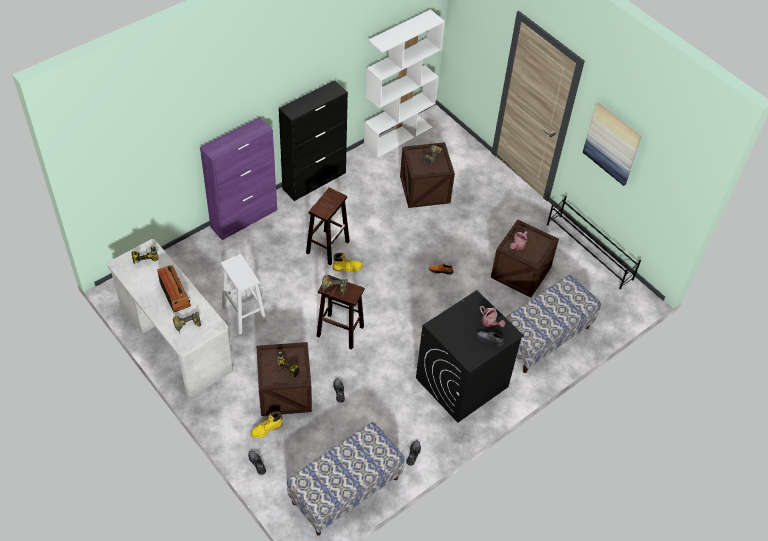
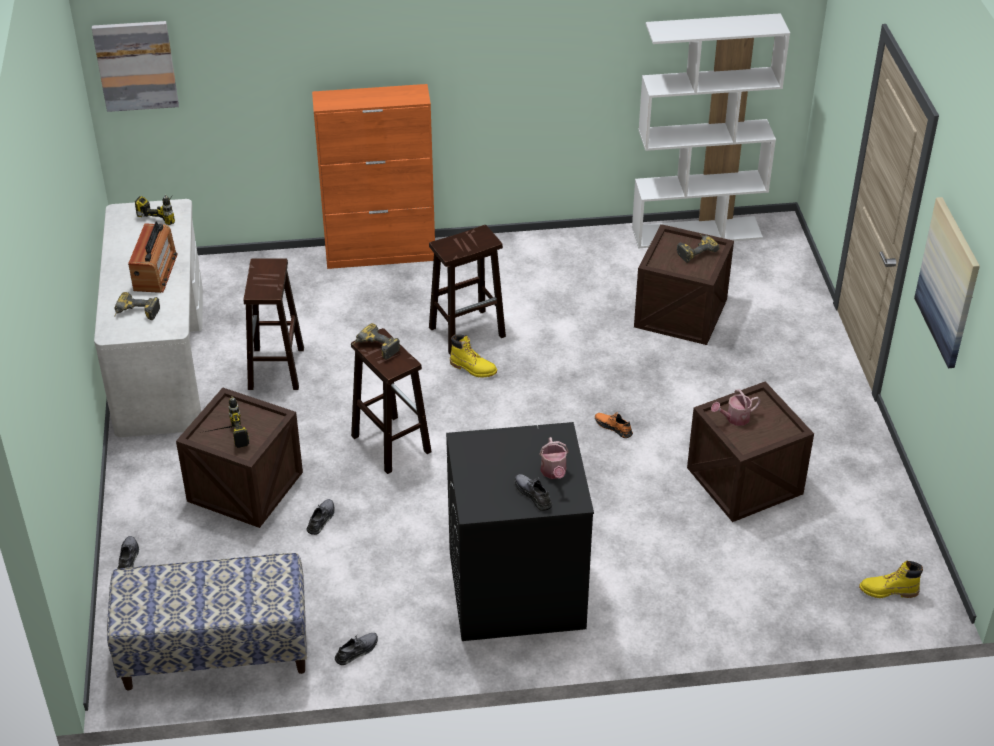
camera: 35 degrees right, 10 degrees down
purple cabinet [200,117,277,240] -> orange cabinet [312,84,435,269]
white stool [221,254,267,335] -> brown stool [243,258,304,390]
yellow boot [251,411,282,438] -> yellow boot moved to [859,561,923,598]
black cabinet [279,80,348,201] -> none
bench [505,275,601,373] -> none
black shoe rack [547,196,641,289] -> none
none -> picture [92,21,179,112]

